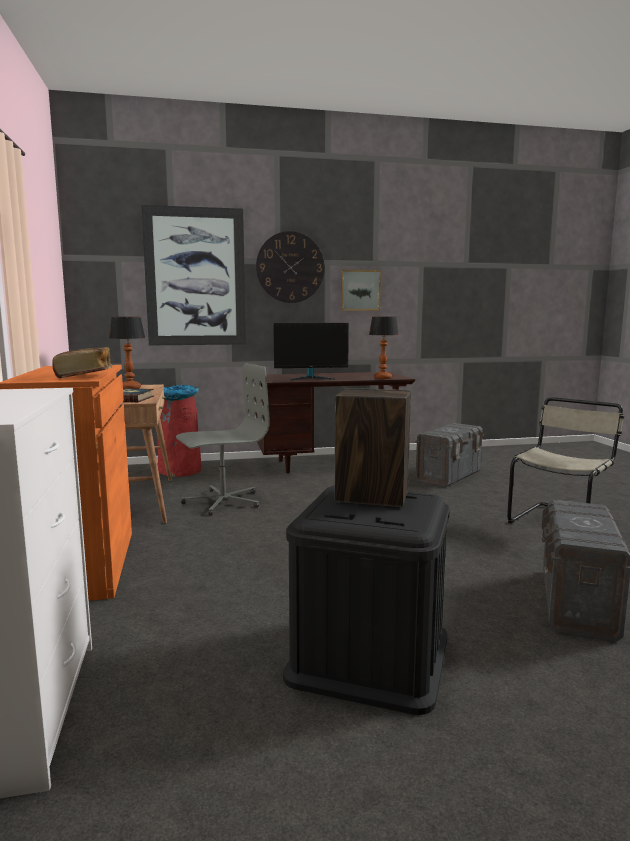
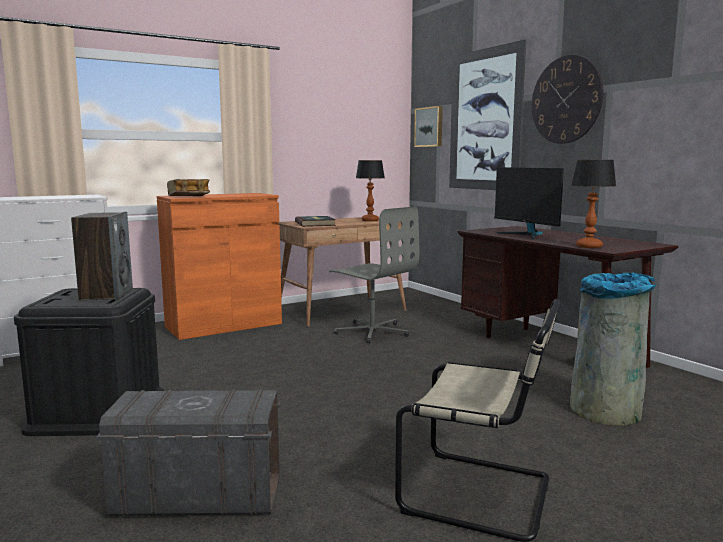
camera: 70 degrees right, 0 degrees up
red trash can [157,385,203,477] -> none
picture [341,270,381,311] -> picture moved to [414,106,443,147]
grey storage box [415,423,484,488] -> grey trash can [570,273,656,426]

